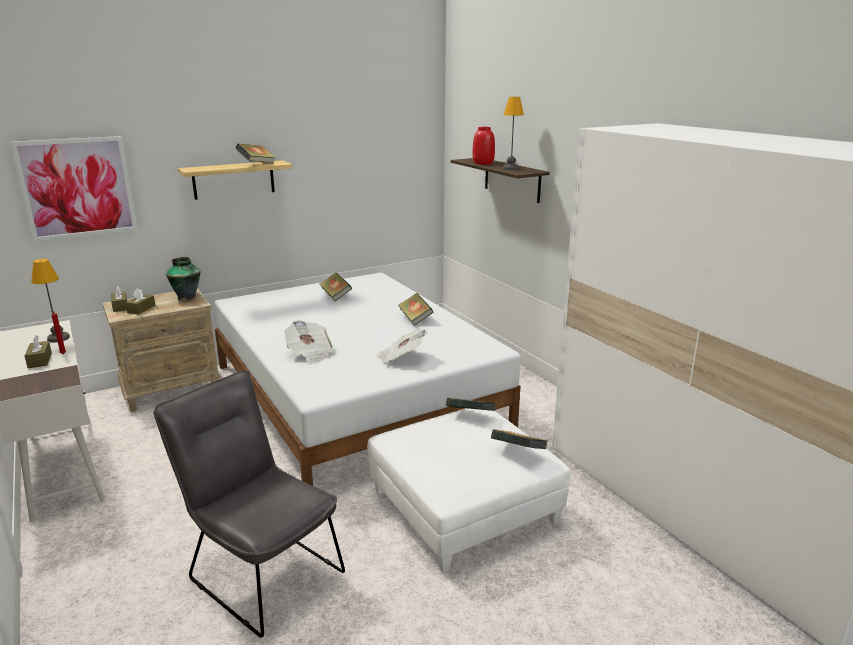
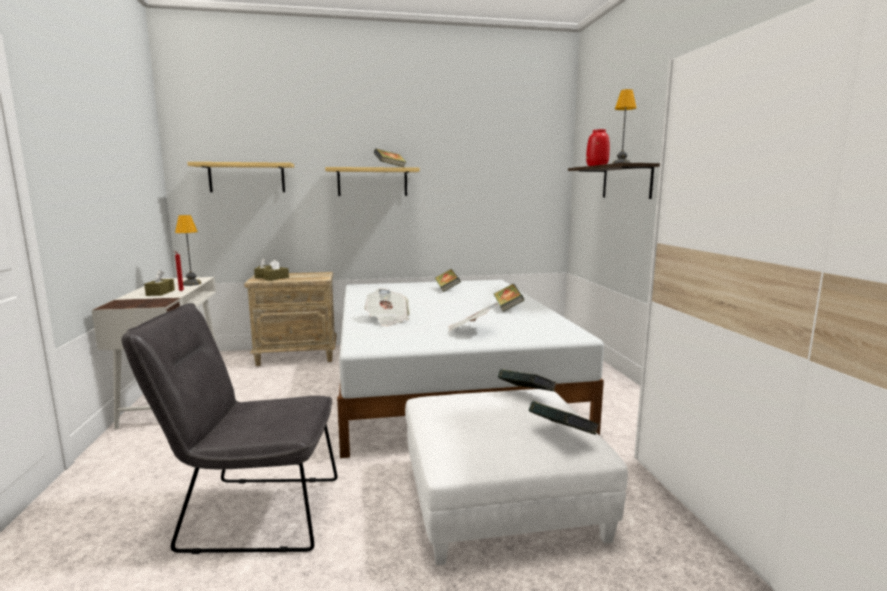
camera: 20 degrees right, 10 degrees down
picture [10,136,138,242] -> shelf [187,162,294,192]
grey chair [153,371,345,638] -> grey chair turned 60 degrees counterclockwise [121,303,337,554]
vase [166,257,200,301] -> none

